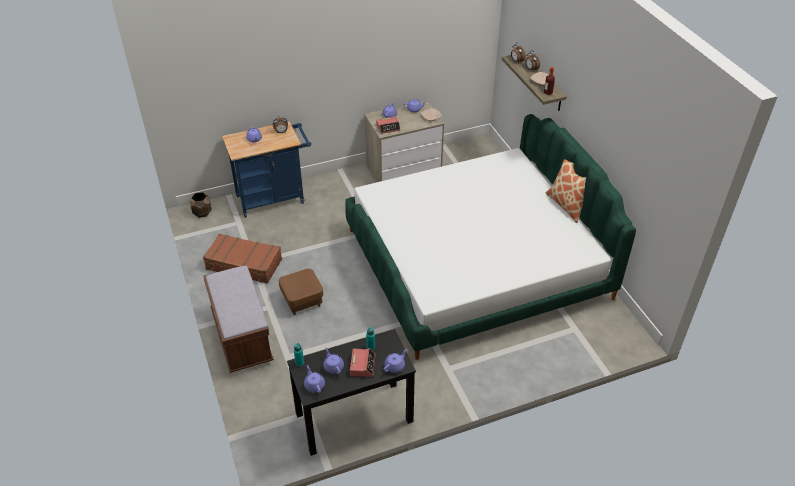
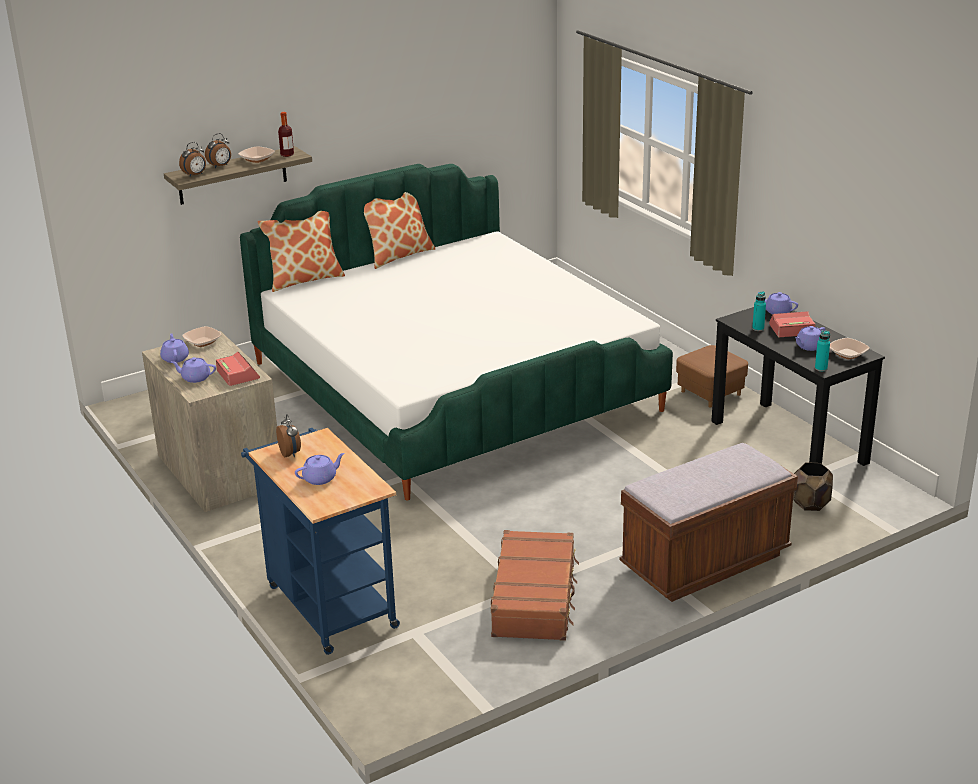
camera: 100 degrees left, 15 degrees down
brown planter [190,192,212,218] -> brown planter moved to [793,462,833,511]
brown ottoman [279,269,323,315] -> brown ottoman moved to [676,345,748,407]
purple teapot [304,365,325,393] -> bowl [830,338,870,359]
none -> pillow [258,211,345,292]

